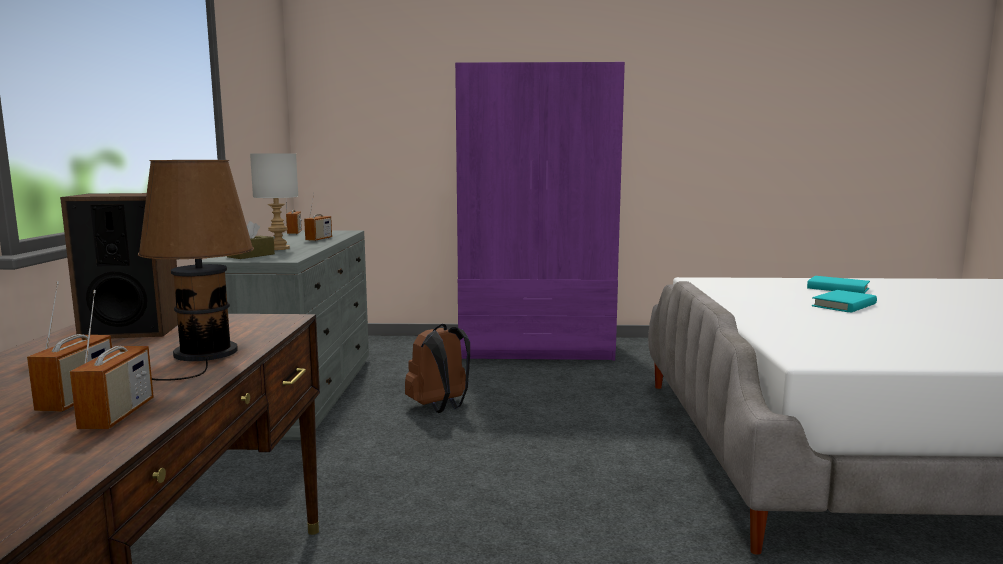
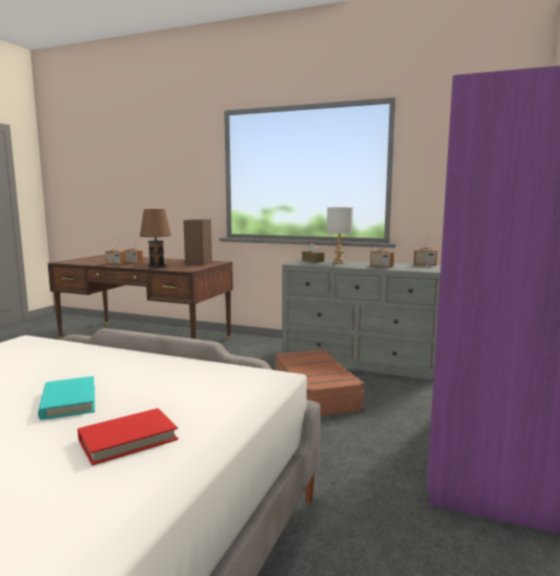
camera: 110 degrees right, 0 degrees up
brown backpack [405,324,470,413] -> brown suitcase [275,349,365,416]
turquoise book [807,276,870,294] -> red book [78,408,178,465]

